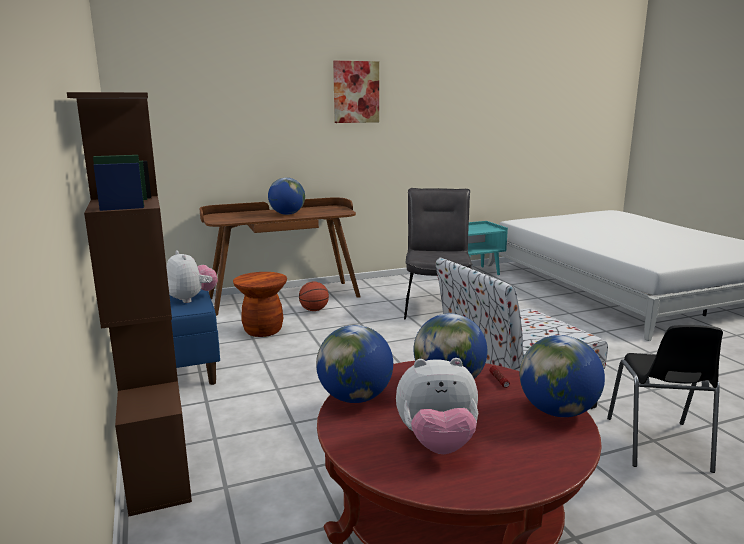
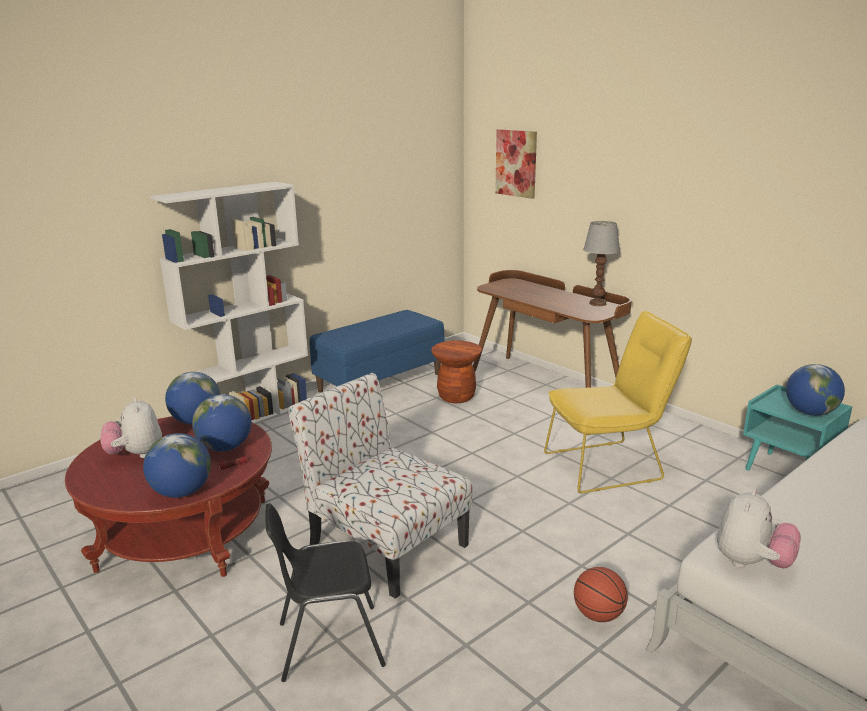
camera: 70 degrees right, 5 degrees up
brown bookcase [67,92,192,517] -> white bookcase [150,182,308,424]
plush toy [166,250,218,303] -> plush toy moved to [717,488,801,569]
globe [268,178,305,215] -> globe moved to [786,364,845,416]
basketball [299,282,329,311] -> basketball moved to [574,567,628,622]
picture [333,61,379,123] -> picture moved to [495,129,537,199]
grey chair [404,188,473,319] -> yellow chair [544,311,692,493]
none -> table lamp [583,221,620,306]

